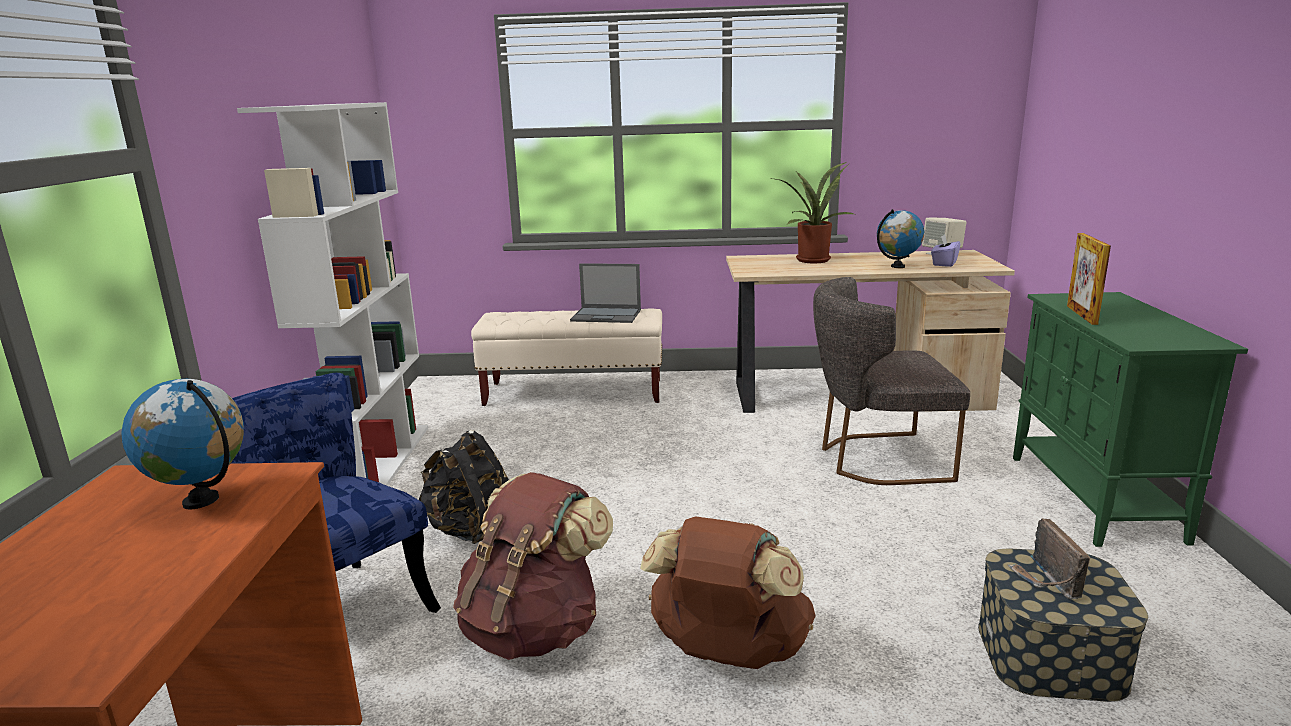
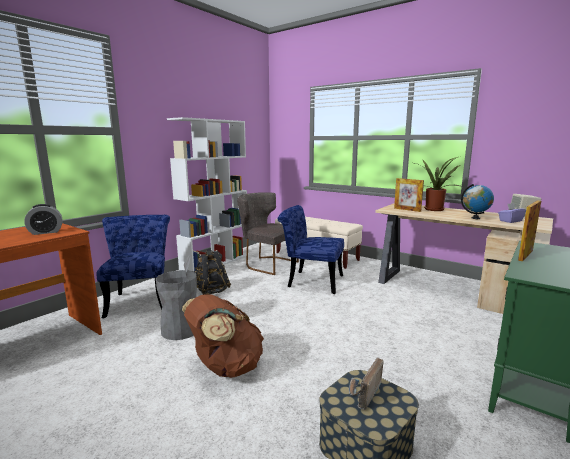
camera: 35 degrees right, 5 degrees down
globe [121,379,244,510] -> alarm clock [24,204,62,235]
brown backpack [453,472,613,660] -> grey trash can [156,255,197,340]
laptop [570,263,641,323] -> none
grey chair [813,277,970,485] -> grey chair moved to [237,192,299,275]
none -> blue chair [278,205,344,294]
none -> picture frame [394,178,424,212]

